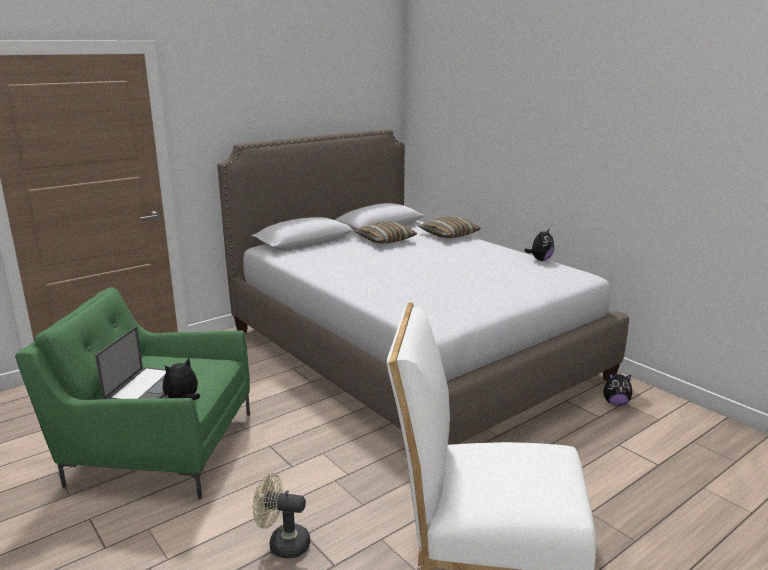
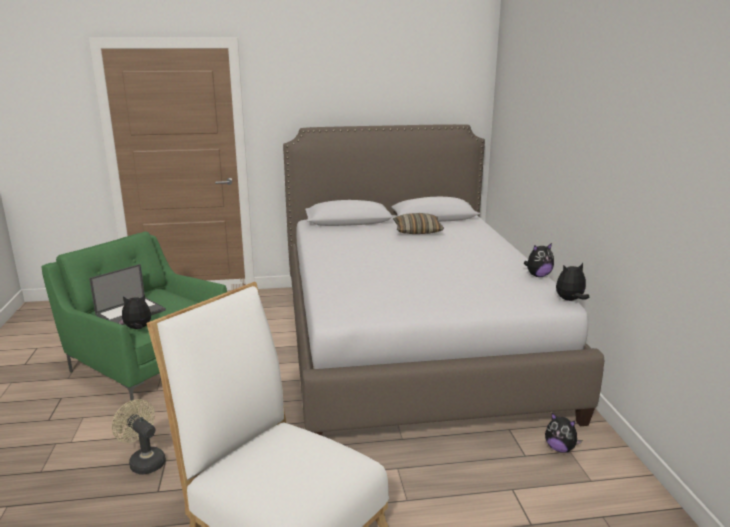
camera: 30 degrees right, 0 degrees up
pillow [418,217,481,238] -> none
none -> plush toy [556,263,589,301]

